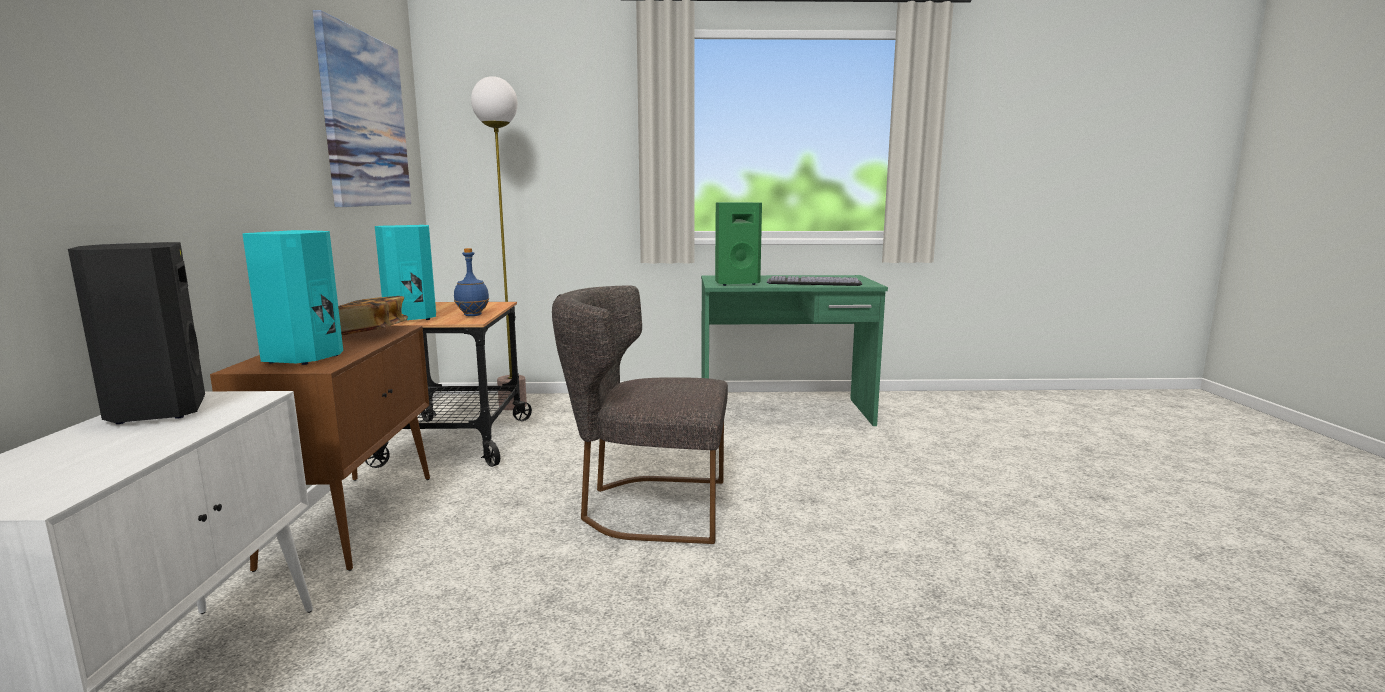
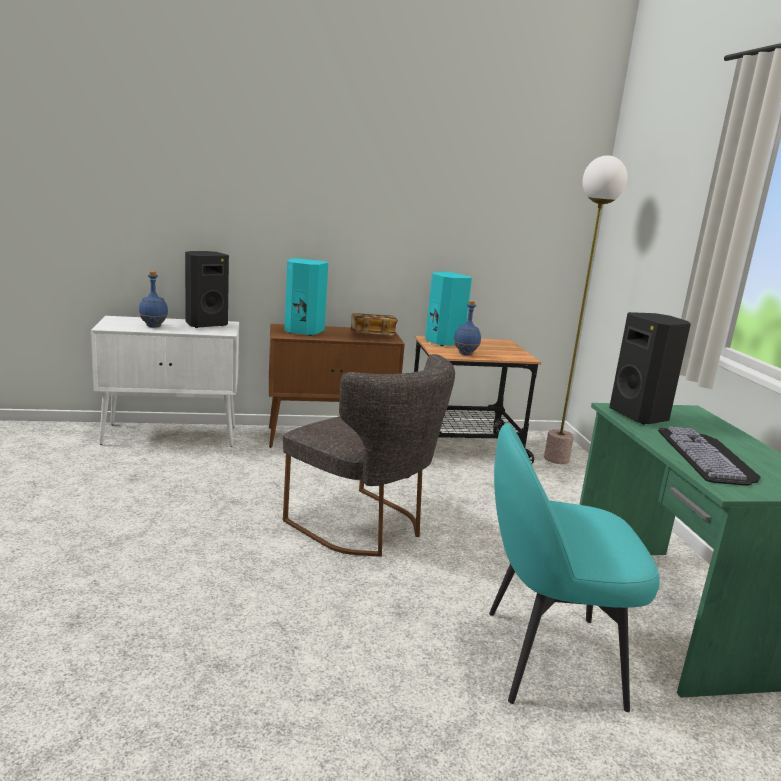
camera: 80 degrees right, 5 degrees up
picture [312,10,411,207] -> none
grey chair [552,285,728,544] -> grey chair turned 135 degrees clockwise [283,354,455,557]
green speaker [715,202,762,286] -> black speaker [609,312,691,425]
none -> blue bottle [139,271,168,327]
none -> turquoise chair [489,423,660,712]

